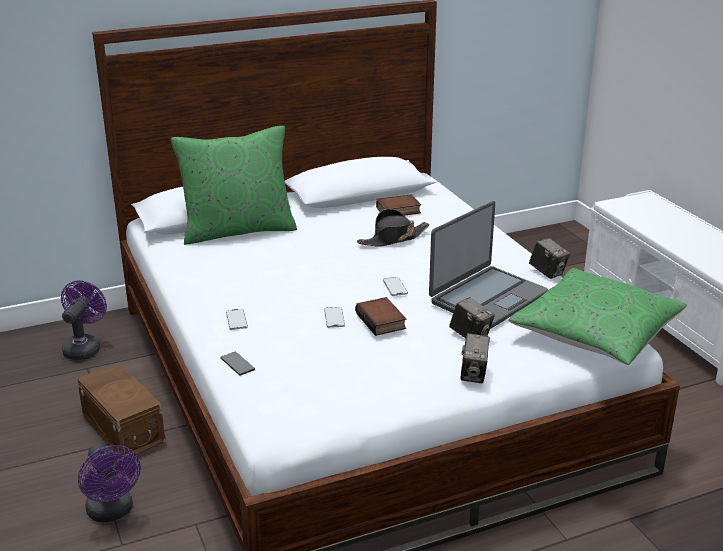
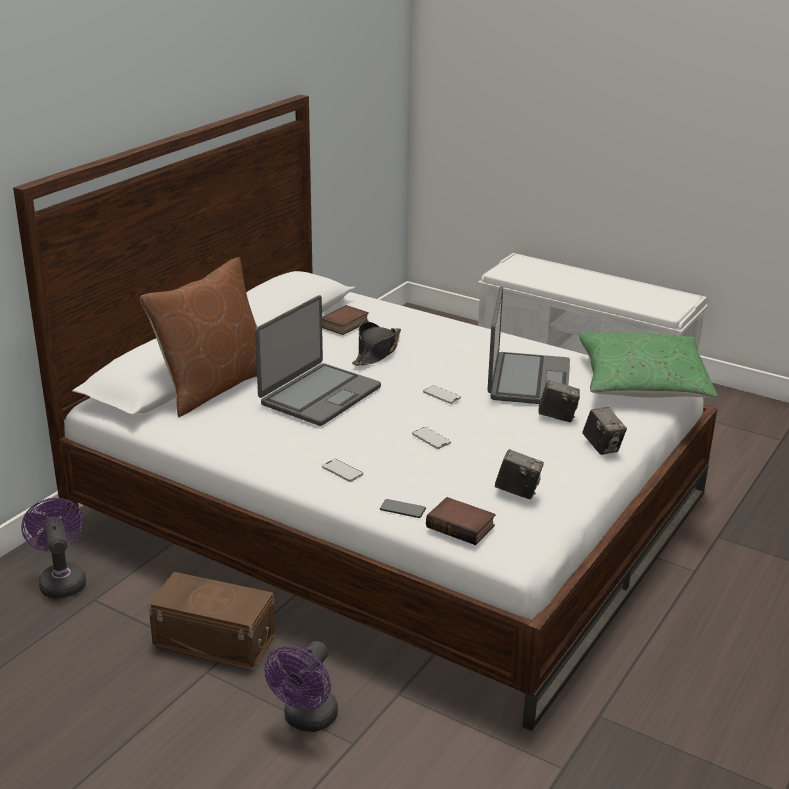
camera: 35 degrees left, 0 degrees up
purple fan [78,444,141,522] -> purple fan turned 90 degrees clockwise [264,641,338,732]
green pillow [171,126,297,245] -> brown pillow [140,257,257,417]
book [355,297,406,336] -> book moved to [426,497,496,545]
camera [529,238,570,279] -> camera moved to [495,449,544,499]
none -> laptop [255,295,381,426]

